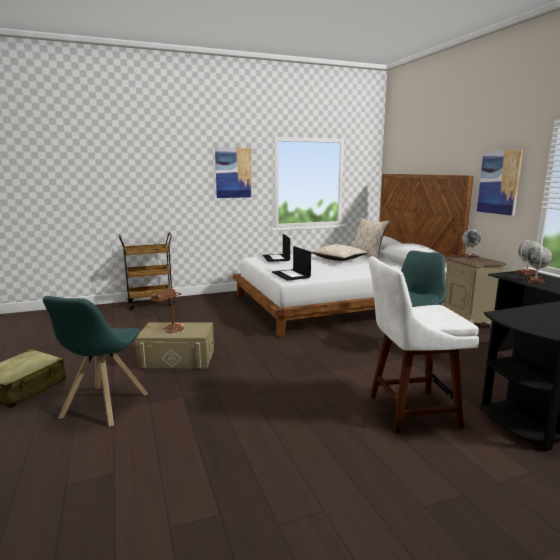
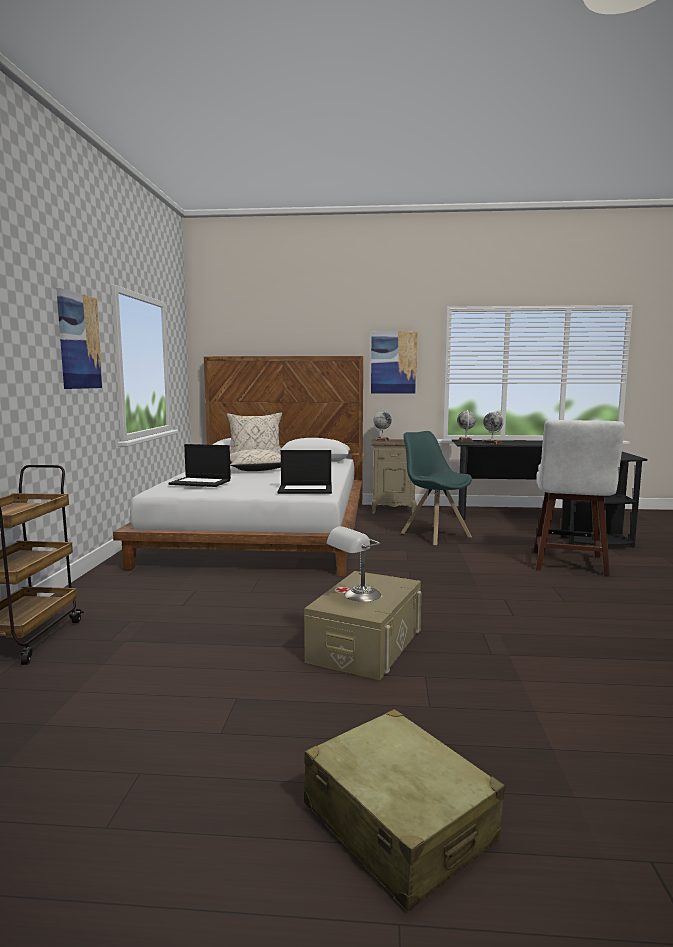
camera: 65 degrees left, 5 degrees down
turquoise chair [43,296,148,427] -> none
brown table lamp [150,288,184,333] -> white table lamp [327,526,381,602]

